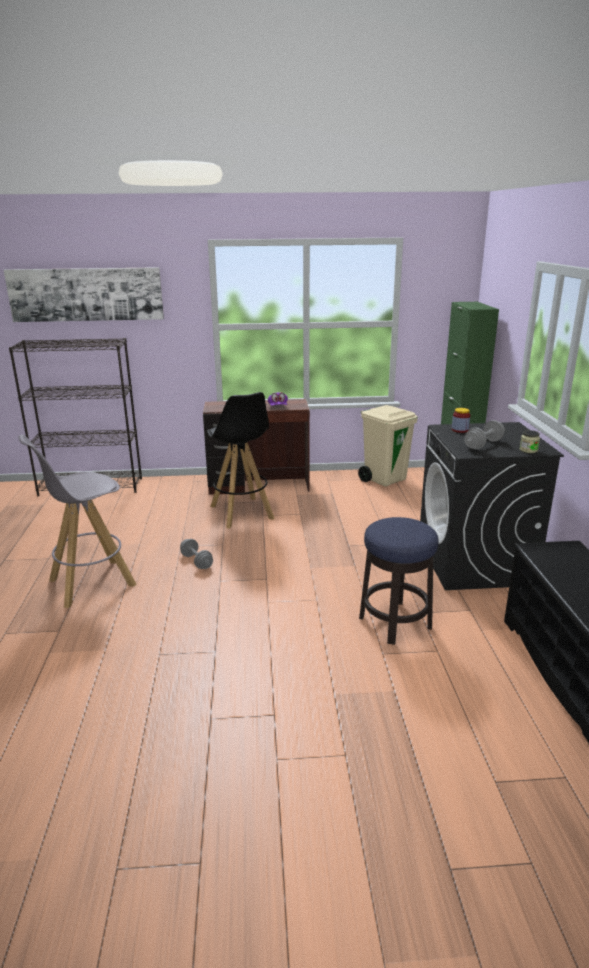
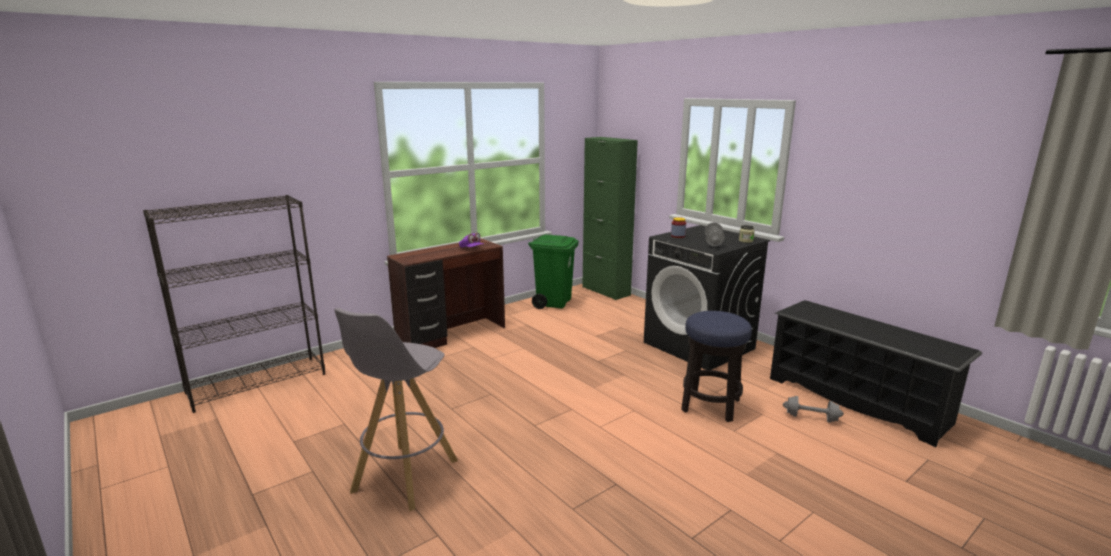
camera: 35 degrees left, 5 degrees down
picture [4,267,164,322] -> none
grey dumbbell [180,539,213,569] -> grey dumbbell moved to [783,396,844,423]
black stool [207,392,274,529] -> none
beige trash can [358,405,418,487] -> green trash can [528,235,578,309]

